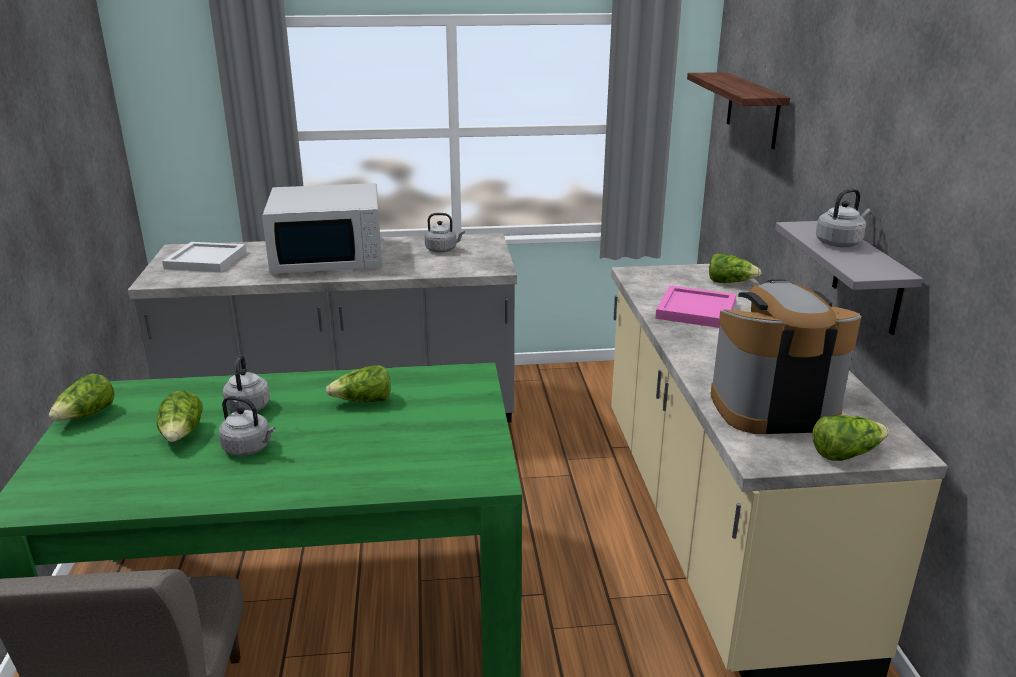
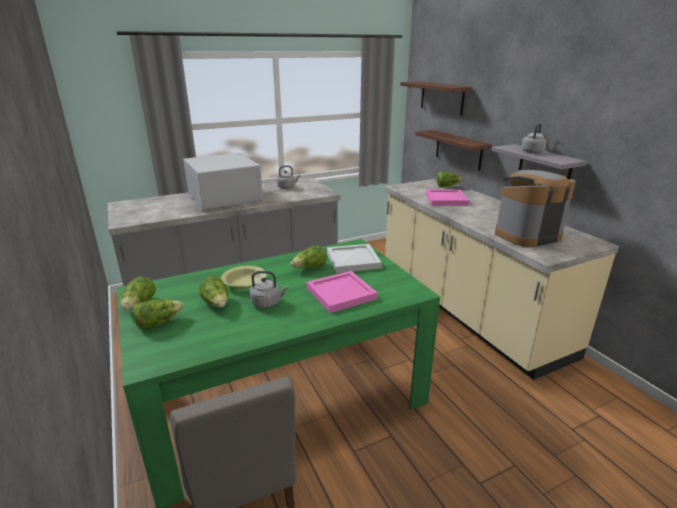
camera: 20 degrees left, 0 degrees up
white tray [162,242,246,272] -> white tray moved to [327,244,382,273]
grey kettle [223,355,270,412] -> yellow bowl [221,266,266,289]
white microwave [262,183,382,274] -> white microwave turned 90 degrees counterclockwise [183,153,263,210]
lettuce [812,415,889,461] -> lettuce moved to [133,299,183,330]
none -> pink tray [307,271,378,313]
none -> shelf [415,130,492,171]

